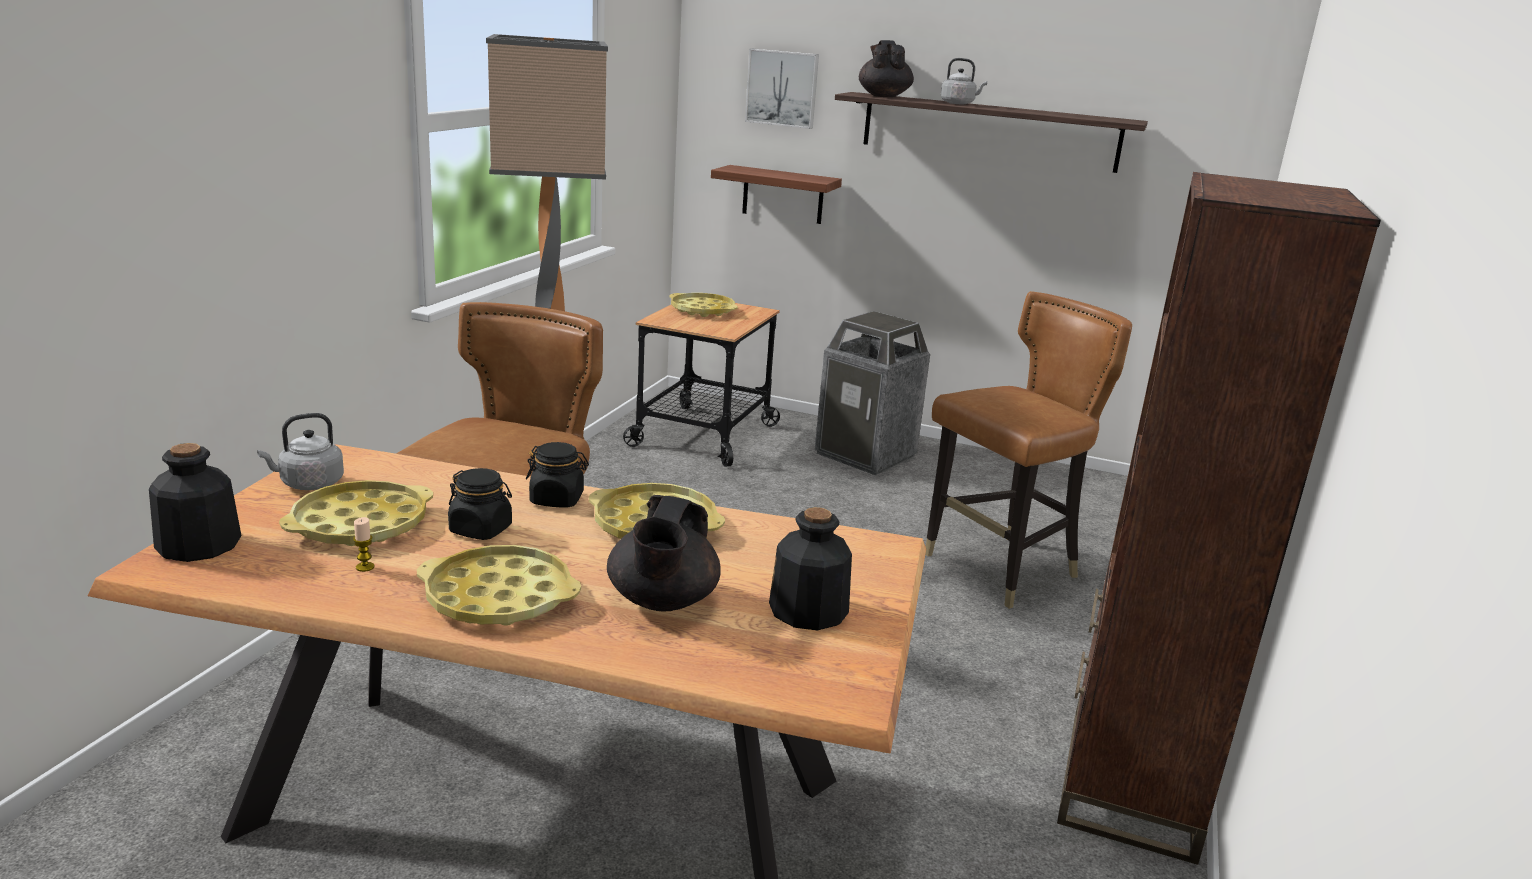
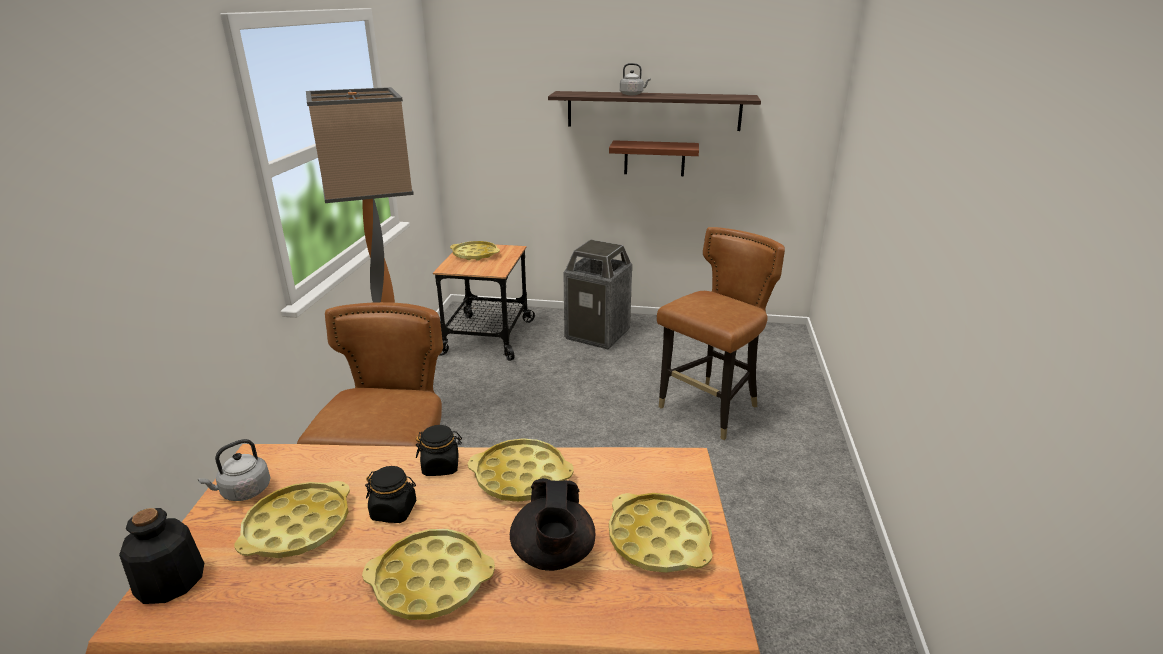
camera: 10 degrees left, 5 degrees up
candle [353,517,374,572] -> none
shelf [711,165,842,224] -> shelf moved to [609,140,699,176]
picture [745,49,819,129] -> none
bottle [769,507,852,630] -> yellow tray [609,493,713,573]
black teapot [859,40,914,97] -> none
brown bookcase [1057,172,1381,865] -> none

